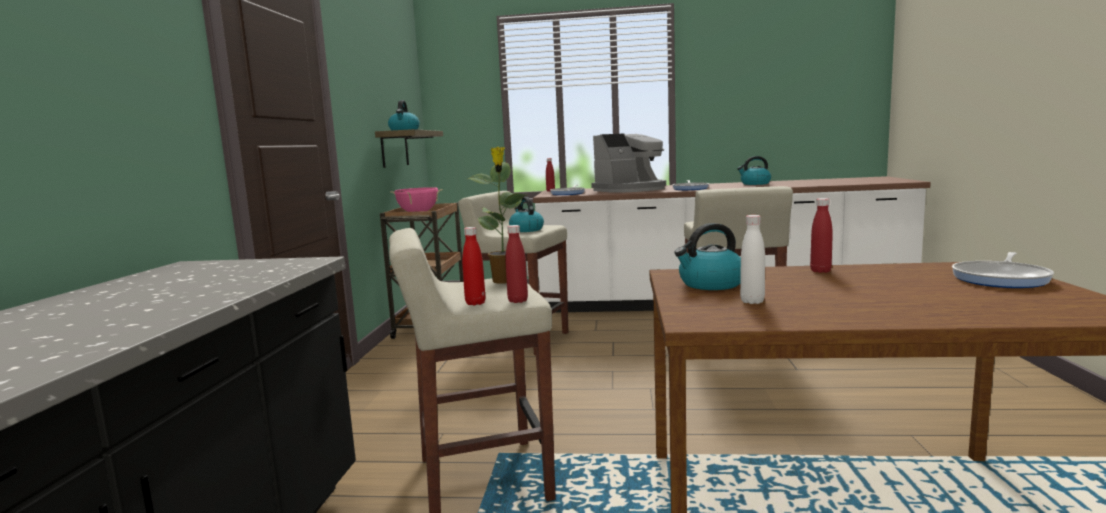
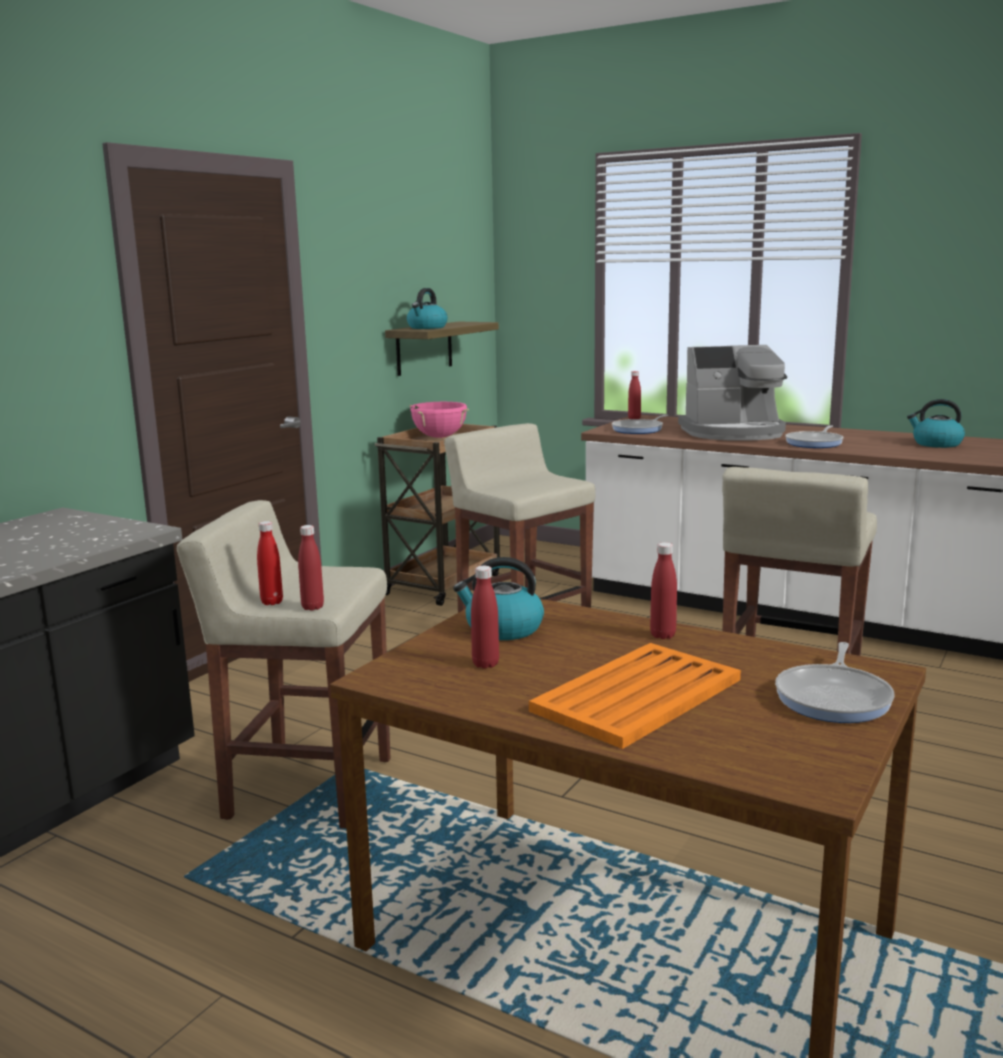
camera: 25 degrees right, 5 degrees up
potted plant [468,147,527,284] -> none
kettle [509,197,544,232] -> none
white bottle [740,215,765,304] -> red bottle [471,566,499,669]
frying pan [952,252,1054,288] -> frying pan turned 45 degrees counterclockwise [775,642,895,723]
none -> orange tray [529,643,741,749]

